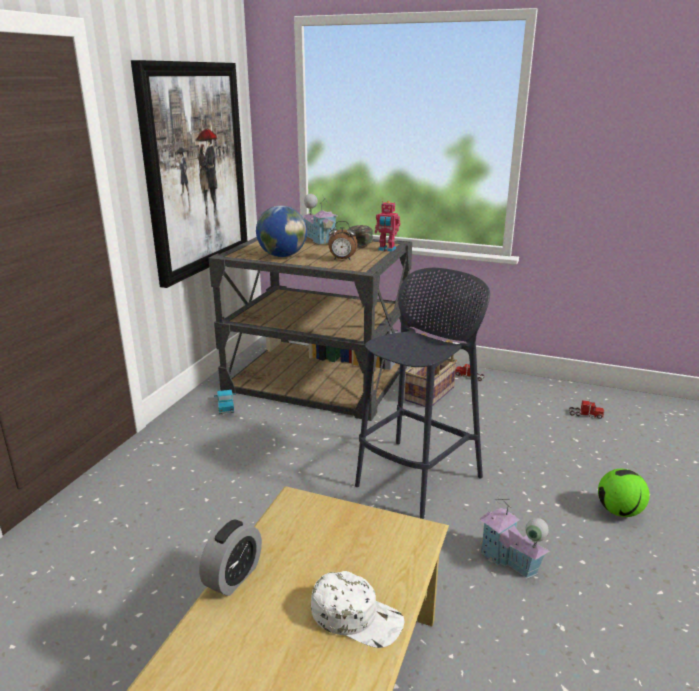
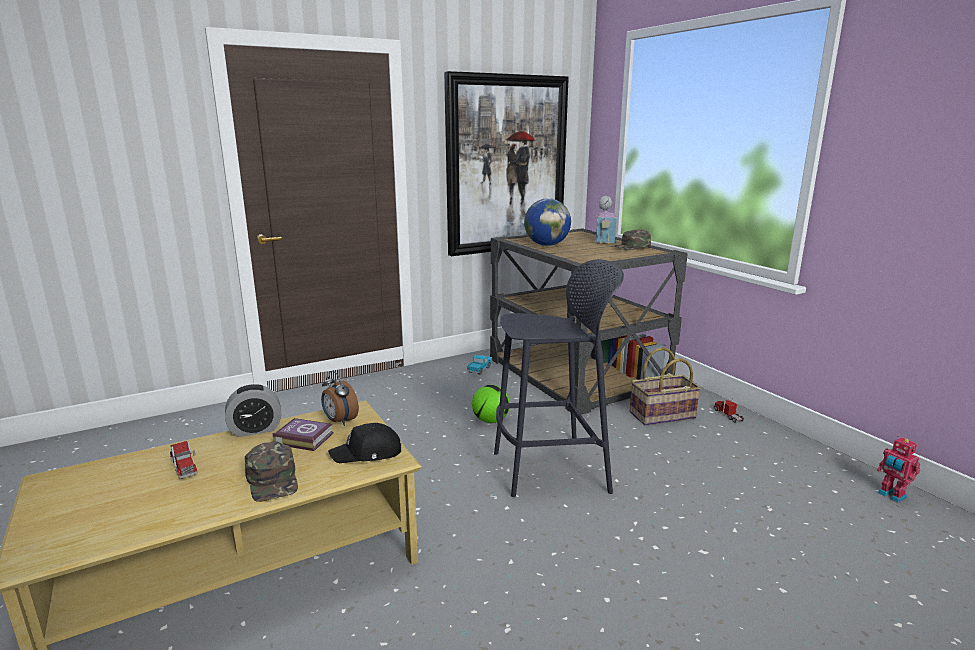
camera: 40 degrees right, 5 degrees down
white cap [311,571,405,648] -> green cap [245,441,298,502]
alarm clock [328,221,358,260] -> alarm clock moved to [321,371,359,426]
toy robot [375,201,400,252] -> toy robot moved to [877,436,920,503]
toy house [480,496,550,579] -> none
toy truck [569,399,604,419] -> toy truck moved to [170,441,198,478]
football [598,469,650,517] -> football moved to [472,385,510,423]
none -> book [273,418,334,451]
none -> black cap [328,423,401,463]

